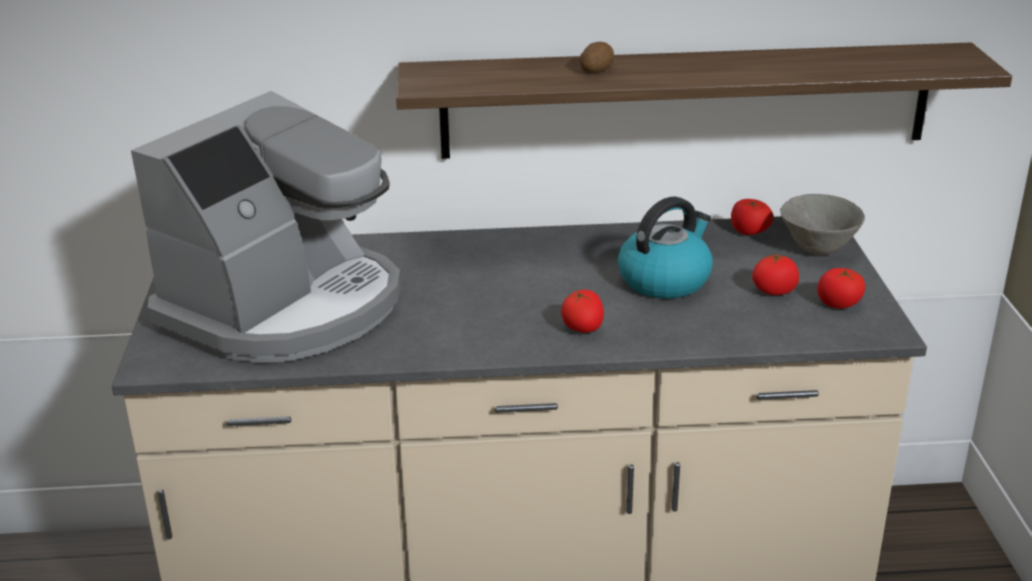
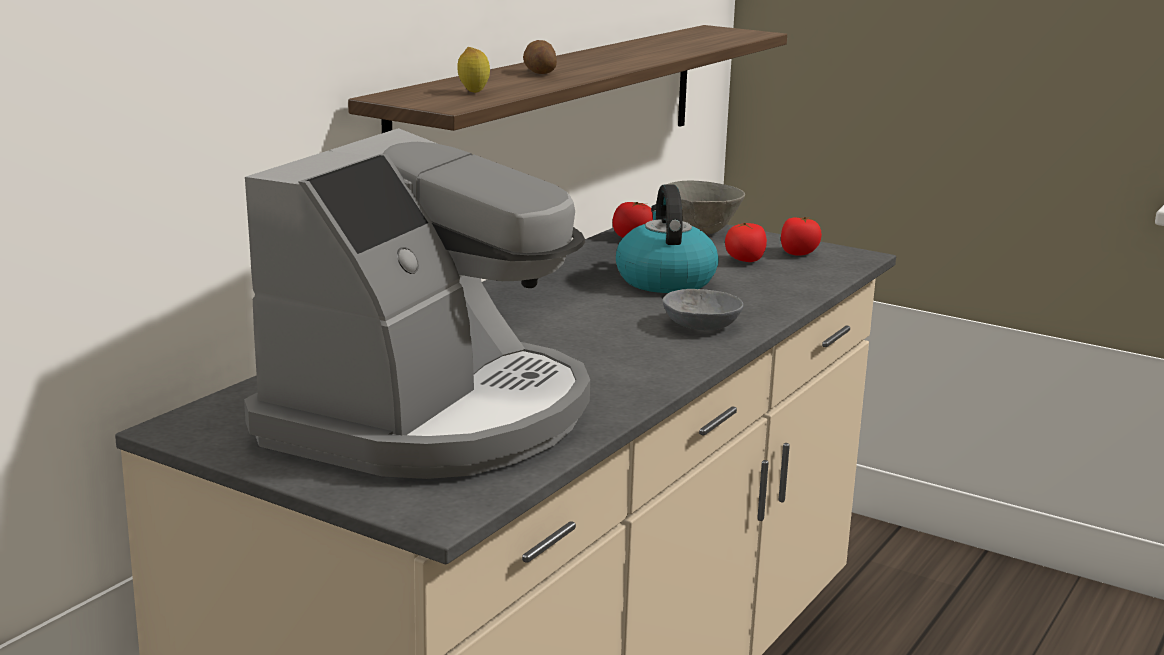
camera: 55 degrees left, 10 degrees down
coffee machine [131,91,401,363] -> coffee machine turned 45 degrees clockwise [244,128,590,479]
tomato [561,290,604,333] -> grey bowl [662,289,743,330]
none -> lemon [458,47,490,93]

